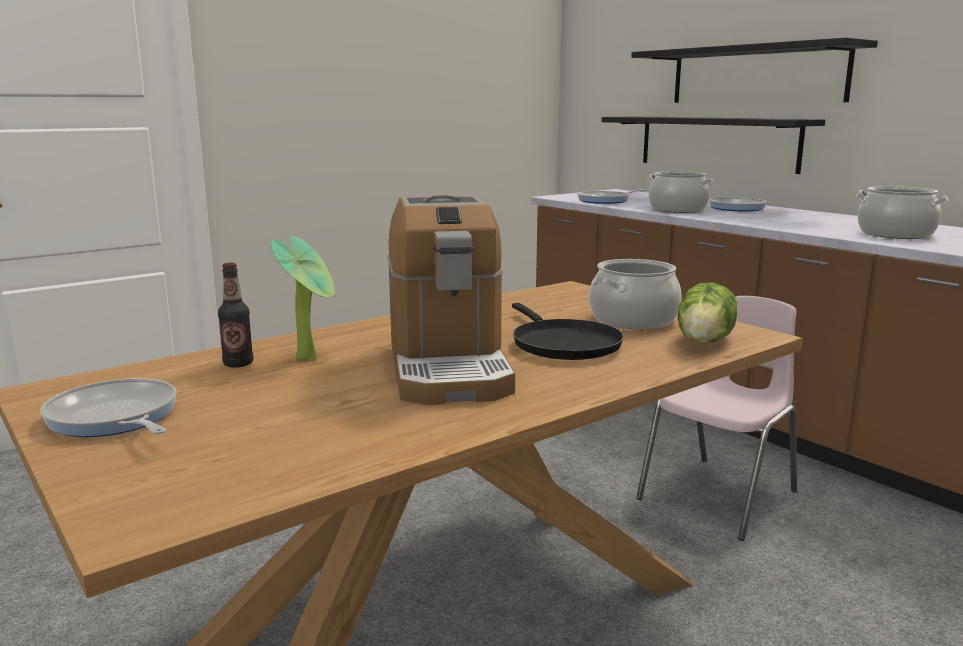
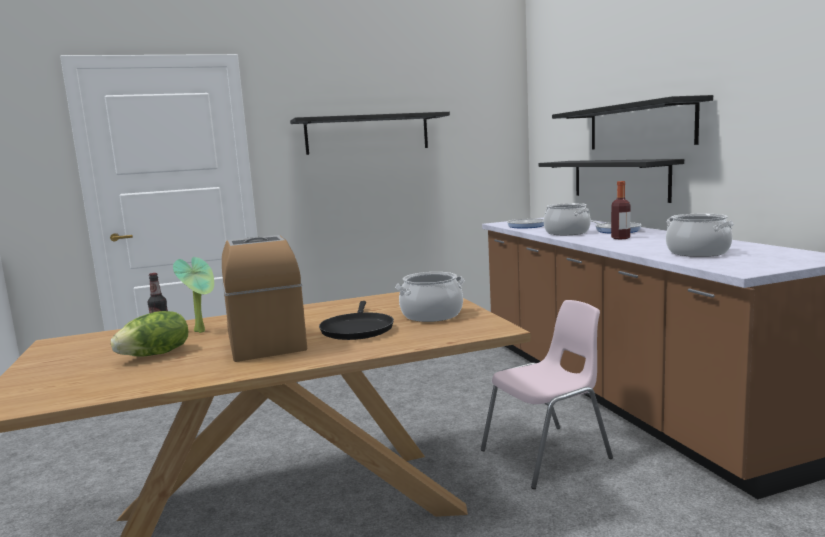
camera: 20 degrees right, 5 degrees down
frying pan [40,378,177,437] -> none
coffee machine [387,194,515,405] -> coffee machine turned 150 degrees clockwise [222,235,307,362]
lettuce [678,283,737,344] -> lettuce moved to [111,311,188,357]
none -> black shelf [290,112,450,155]
none -> bottle [611,181,631,239]

